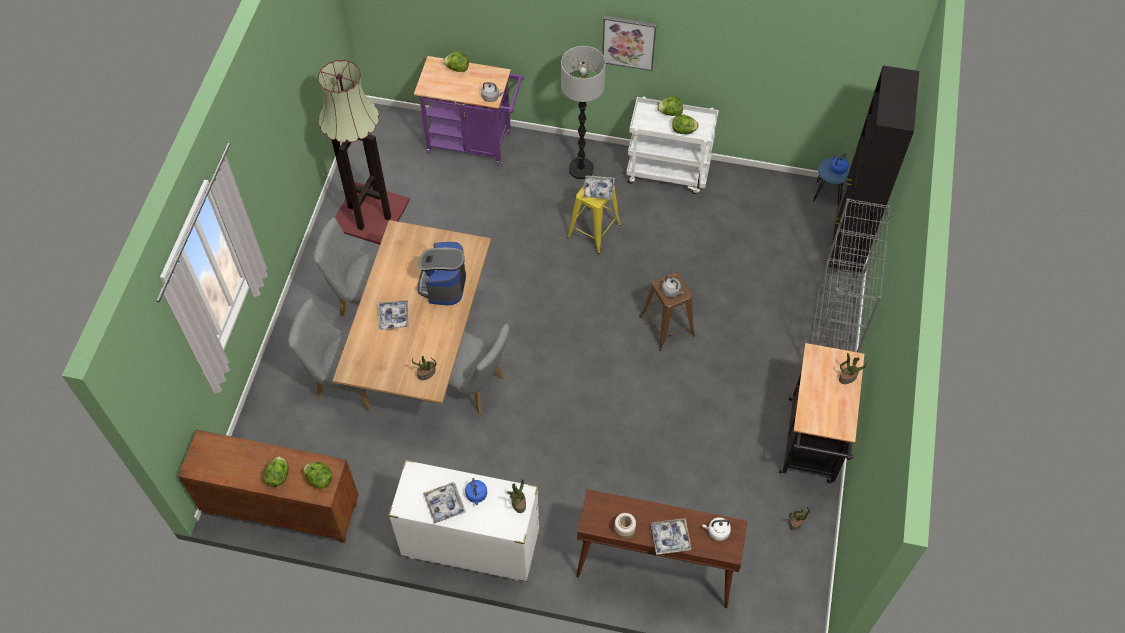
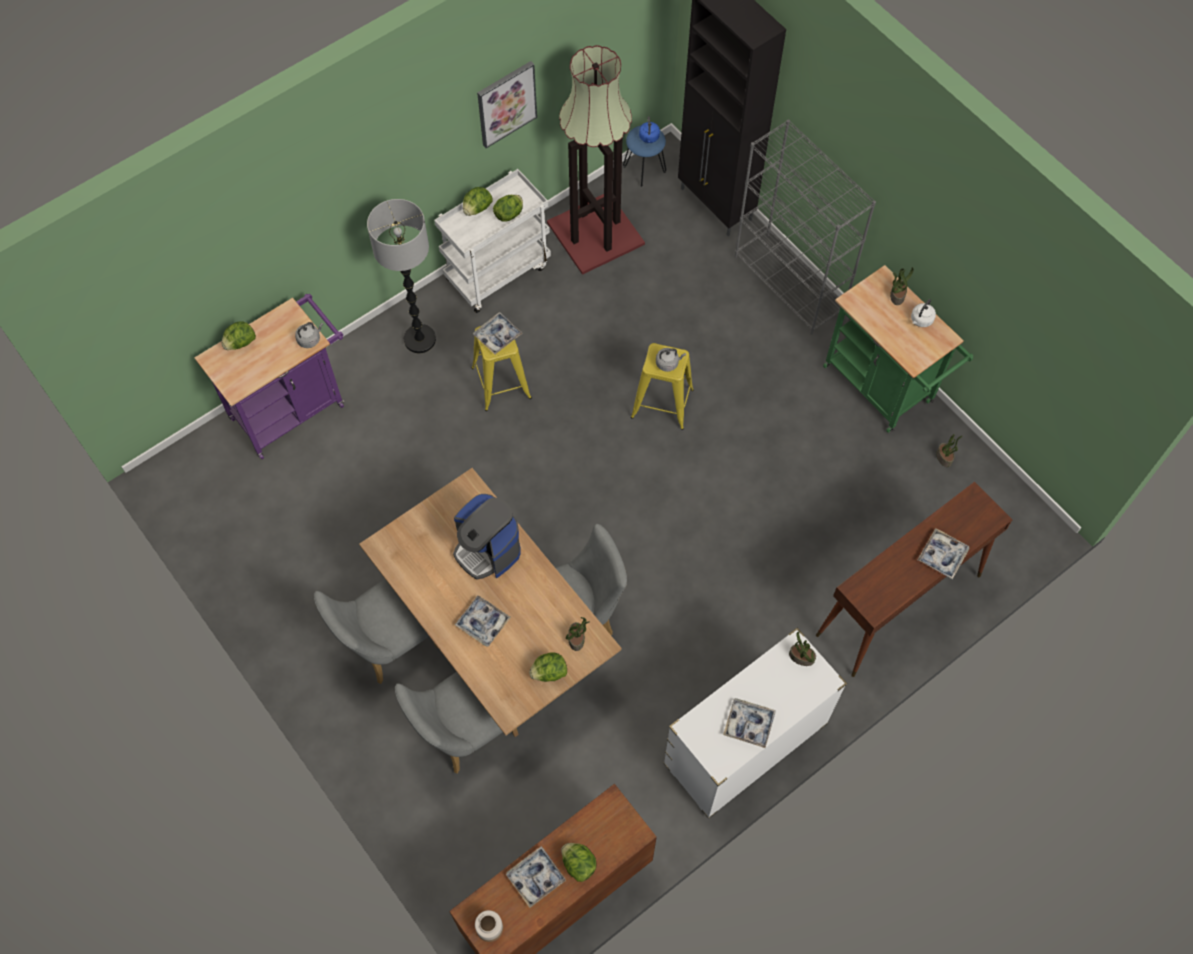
camera: 50 degrees left, 5 degrees up
lettuce [303,462,332,489] -> lettuce moved to [529,652,567,682]
floor lamp [318,60,410,245] -> floor lamp moved to [547,45,645,275]
blue kettle [465,478,487,505] -> none
picture [602,15,657,71] -> picture moved to [477,61,537,148]
jar [614,513,636,540] -> jar moved to [475,910,503,942]
brown stool [639,272,695,351] -> yellow stool [631,343,694,430]
white kettle [702,517,731,541] -> white kettle moved to [911,299,936,327]
black cart [779,343,864,484] -> green cart [823,265,973,433]
none -> tray [506,846,566,908]

